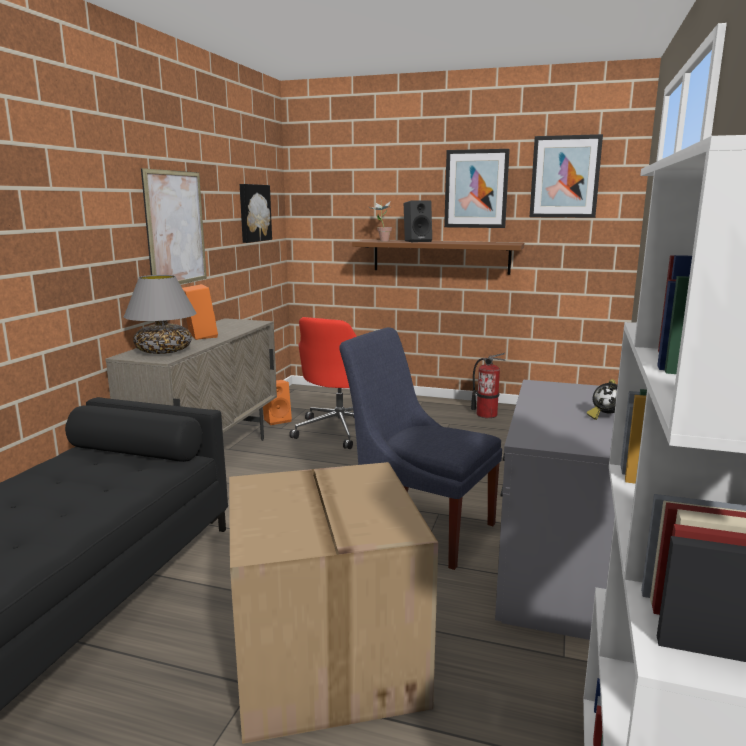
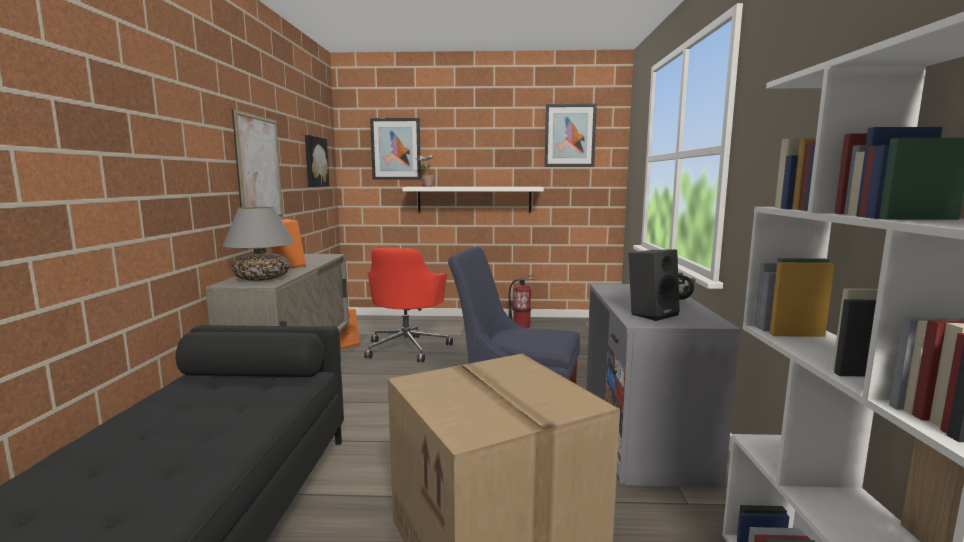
camera: 15 degrees left, 5 degrees down
brown shelf [352,240,524,275] -> white shelf [402,187,544,212]
black speaker [404,201,432,242] -> black speaker moved to [629,250,680,321]
picture [444,149,510,228] -> picture moved to [370,118,421,179]

